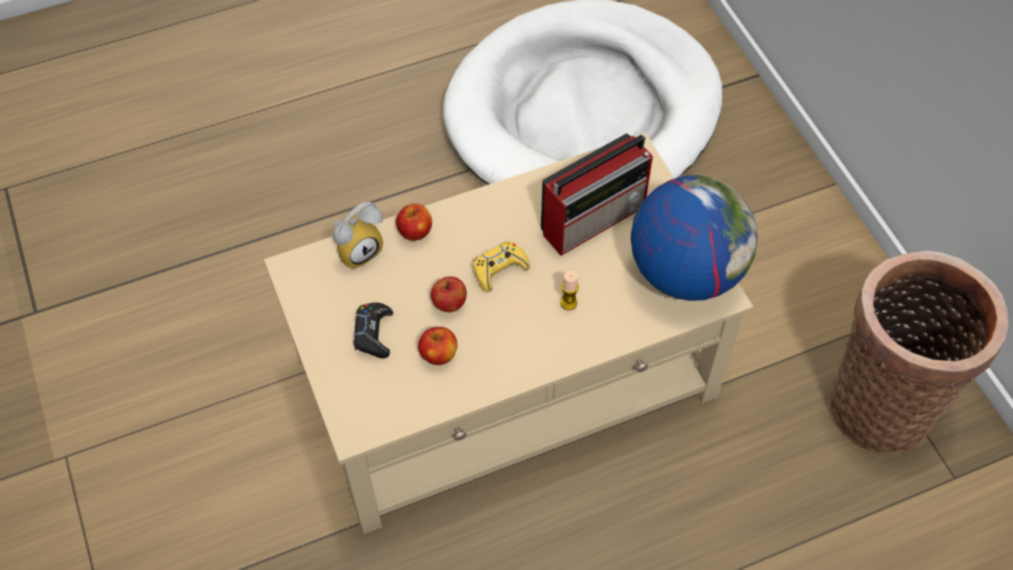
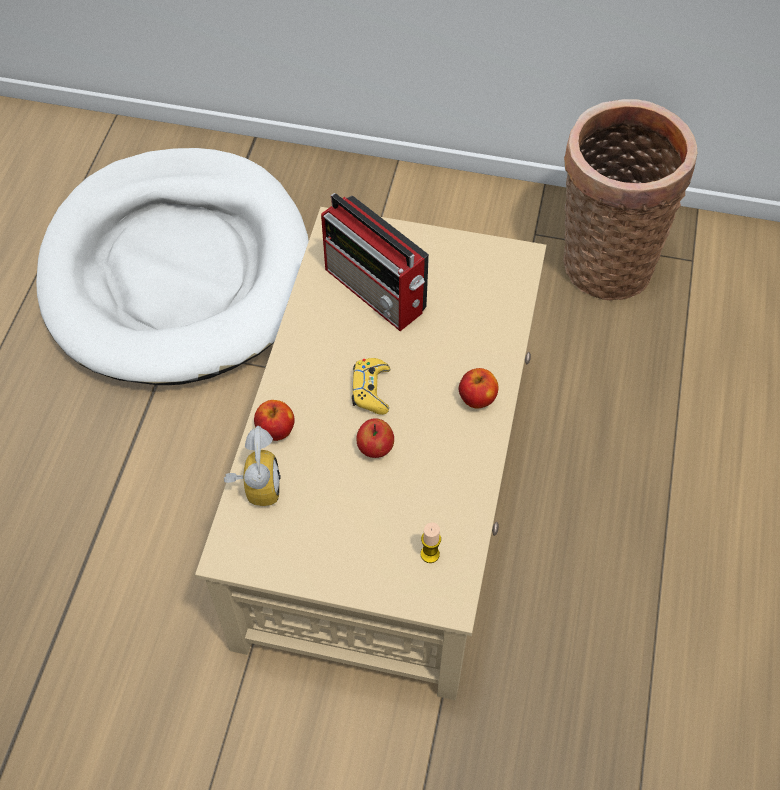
camera: 55 degrees left, 0 degrees up
black game controller [353,302,393,358] -> none
apple [418,327,457,365] -> apple moved to [459,368,498,409]
radio [541,133,653,256] -> radio turned 135 degrees clockwise [321,193,429,331]
candle [560,271,579,310] -> candle moved to [421,523,441,563]
globe [631,175,758,301] -> none

